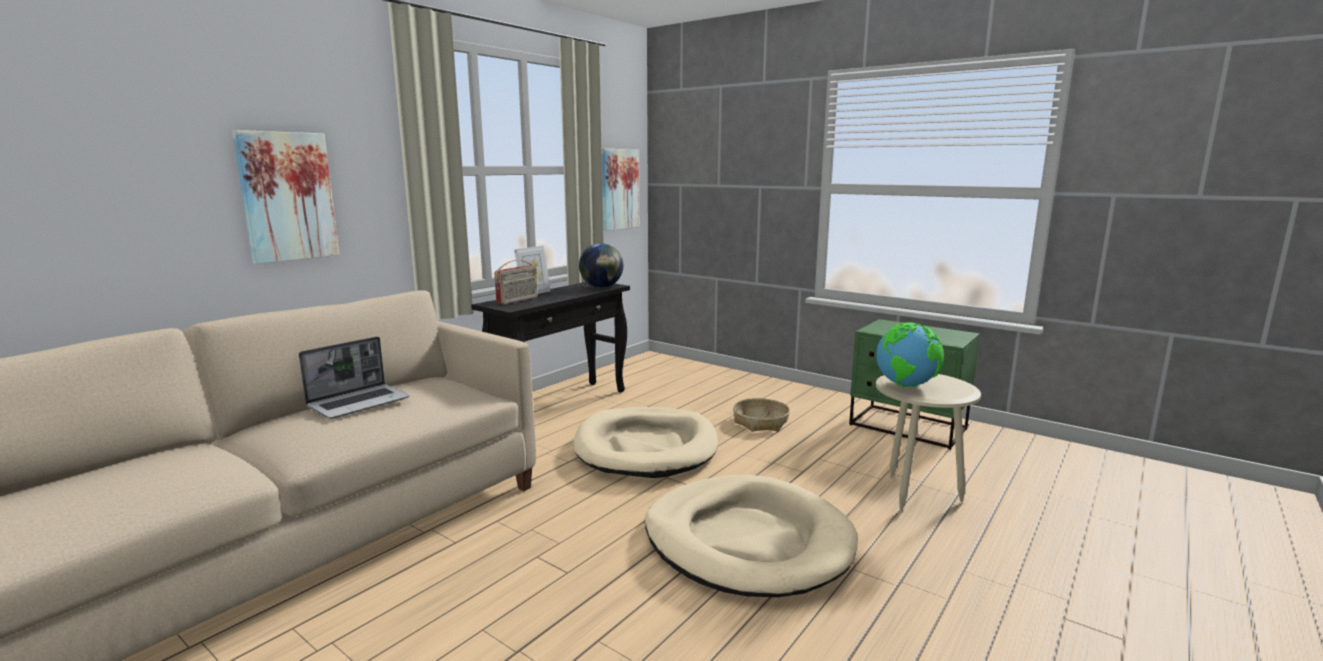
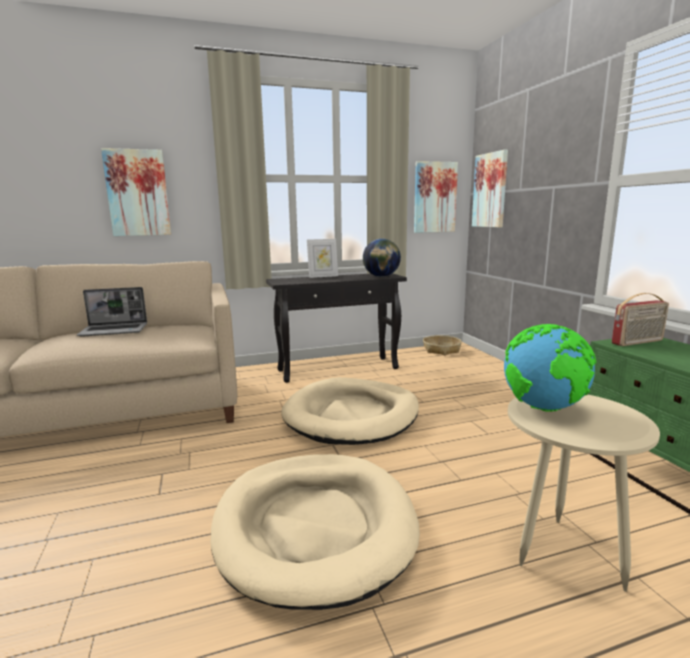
camera: 35 degrees right, 0 degrees up
radio [494,260,538,304] -> radio moved to [612,293,669,346]
basket [733,398,790,432] -> basket moved to [423,335,462,355]
none -> picture [472,150,508,227]

